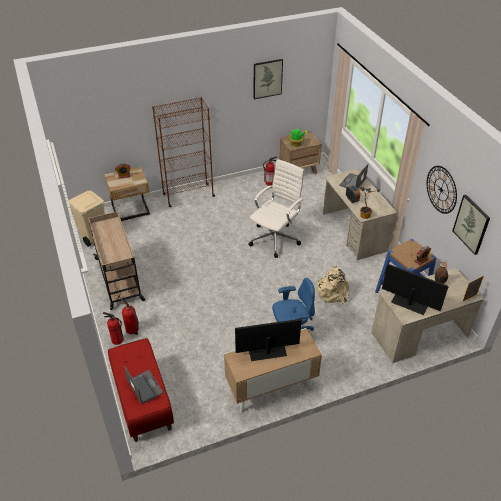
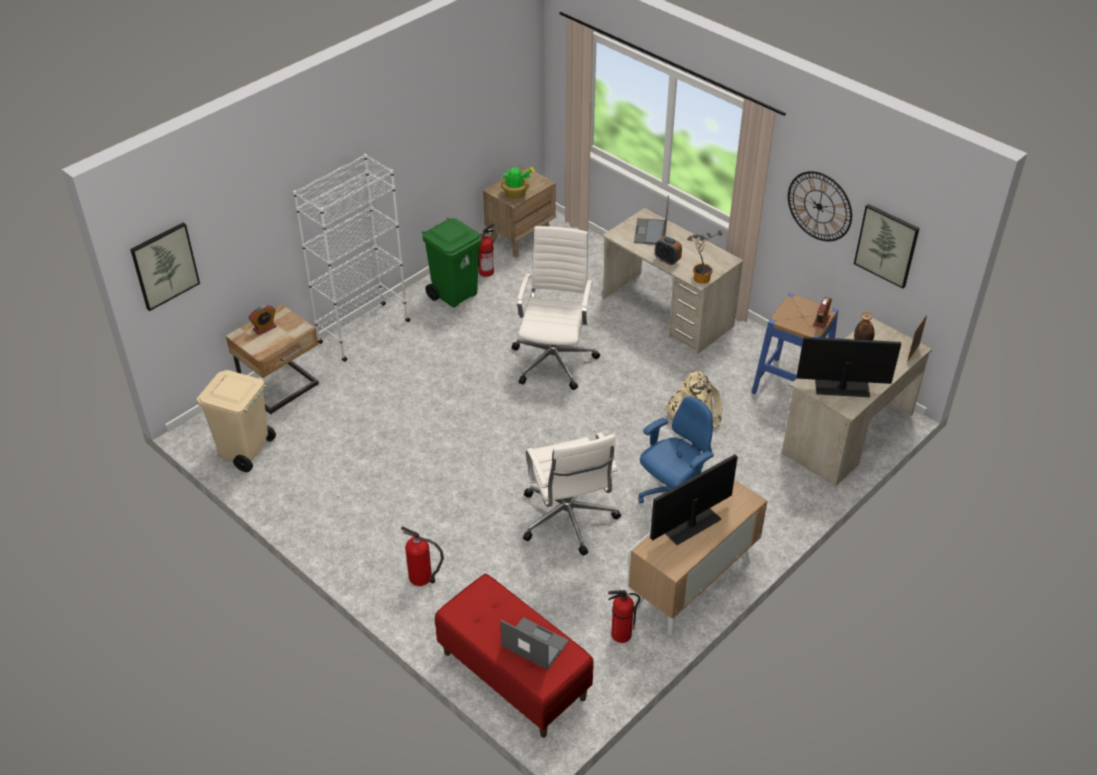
camera: 25 degrees left, 0 degrees up
beige cart [88,211,145,310] -> none
fire extinguisher [103,312,124,345] -> fire extinguisher moved to [608,589,640,643]
brown bookcase [152,97,215,207] -> white bookcase [293,154,410,362]
picture [254,59,283,99] -> picture moved to [130,223,200,311]
none -> green trash can [422,218,482,307]
none -> white office chair [523,432,621,556]

